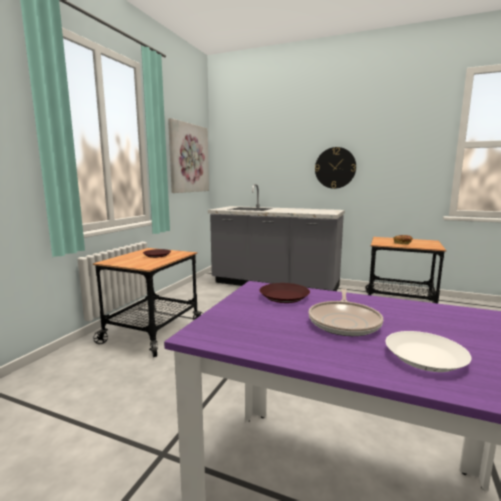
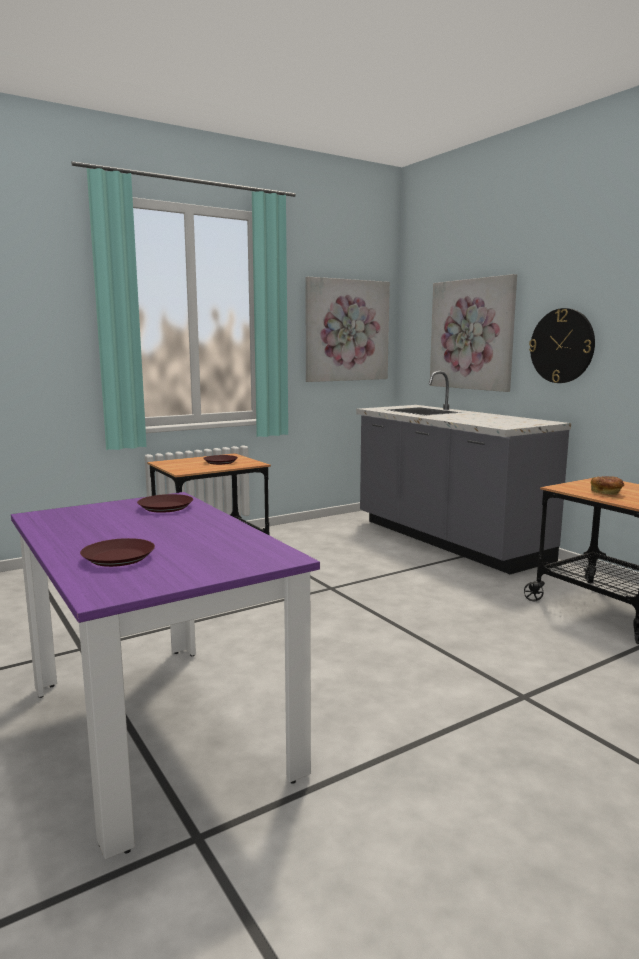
camera: 35 degrees right, 0 degrees up
frying pan [309,289,383,336] -> none
white plate [386,331,471,372] -> brown plate [80,538,155,567]
none -> picture [430,274,517,392]

